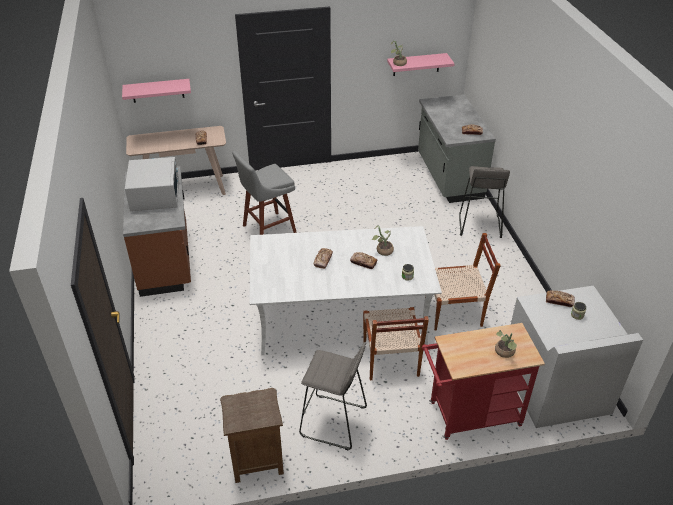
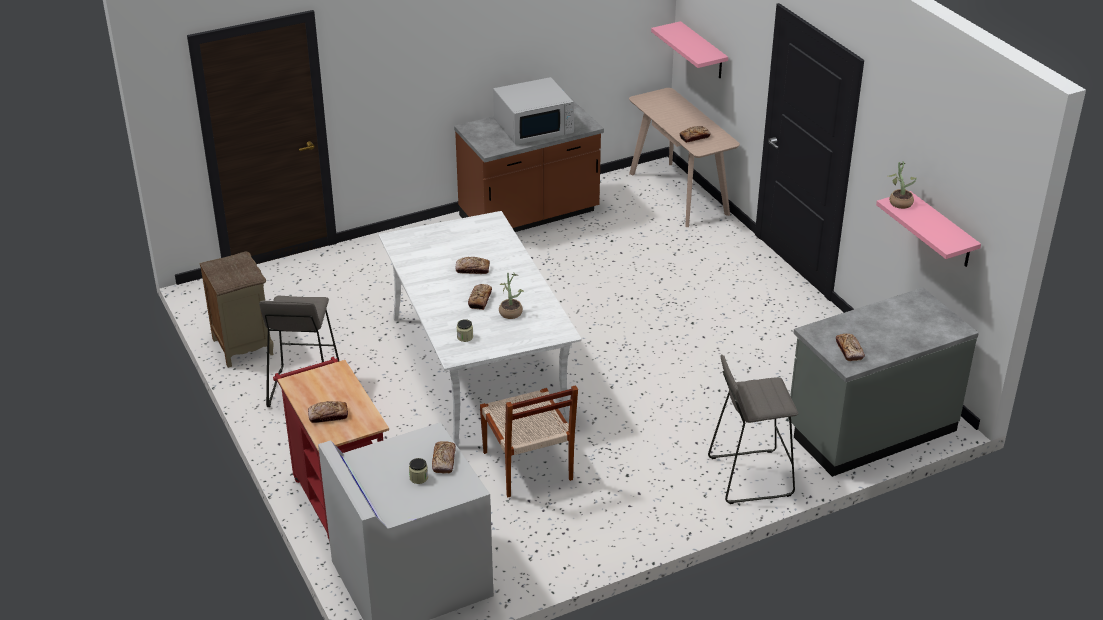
camera: 75 degrees right, 5 degrees down
grey stool [232,150,297,235] -> none
chair [363,307,429,380] -> none
potted plant [495,330,517,358] -> bread [308,401,348,423]

